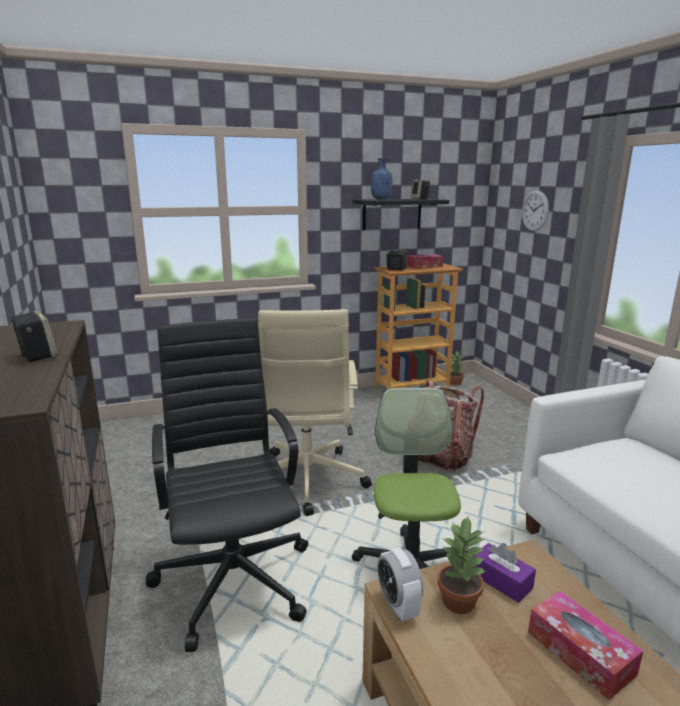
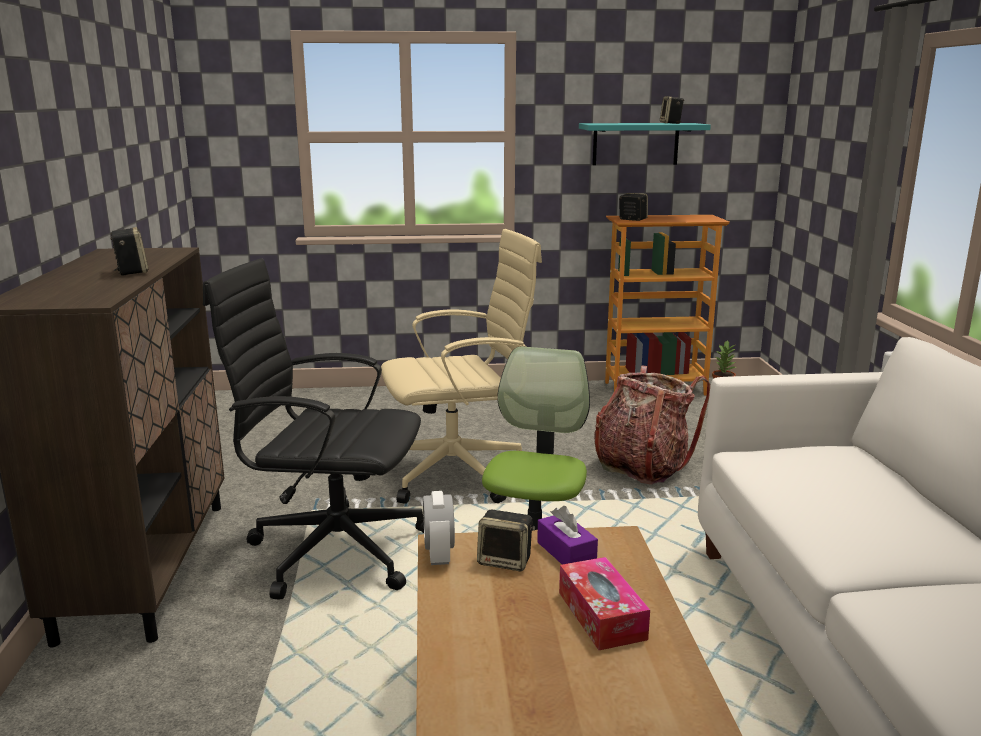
camera: 15 degrees right, 0 degrees up
black office chair [146,318,308,652] -> black office chair turned 75 degrees counterclockwise [203,258,424,600]
beige office chair [258,309,372,516] -> beige office chair turned 120 degrees counterclockwise [381,229,542,504]
black shelf [353,199,449,230] -> turquoise shelf [579,123,711,165]
blue bottle [371,158,392,200] -> none
tissue box [407,254,443,268] -> none
potted plant [438,516,486,614] -> speaker [477,509,535,571]
wall clock [522,190,549,231] -> none

